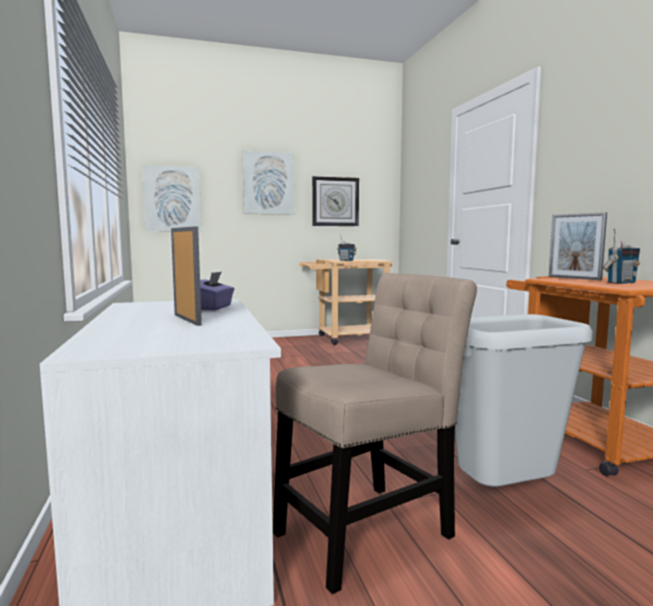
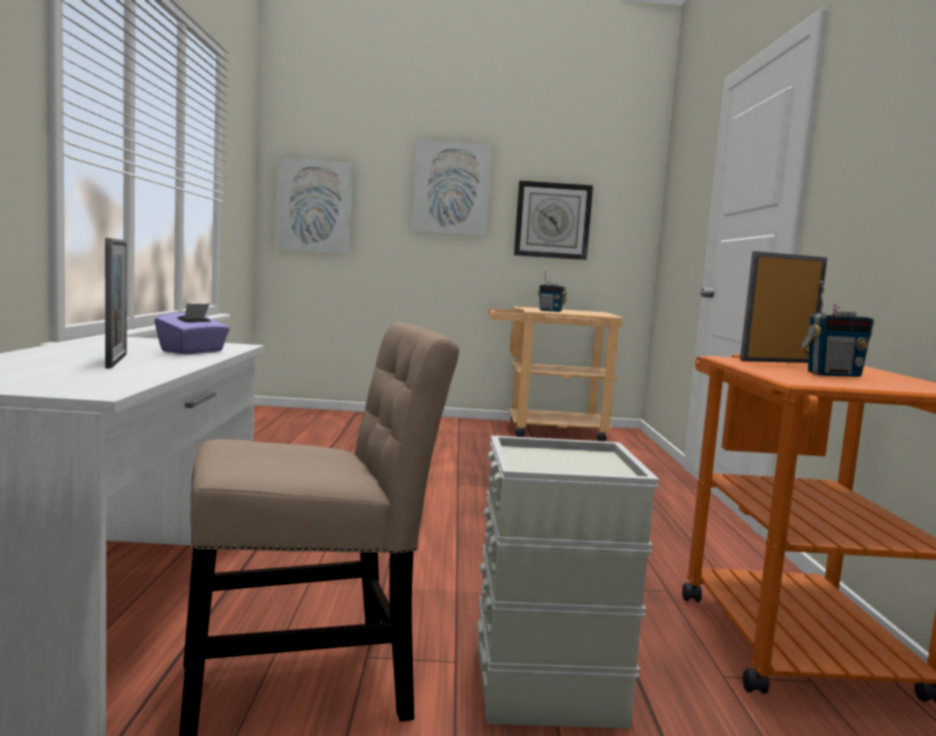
camera: 15 degrees right, 0 degrees up
grey trash can [455,314,593,487] -> grey storage box [477,436,659,729]
picture frame [549,212,607,280] -> picture frame turned 90 degrees clockwise [740,251,827,363]

